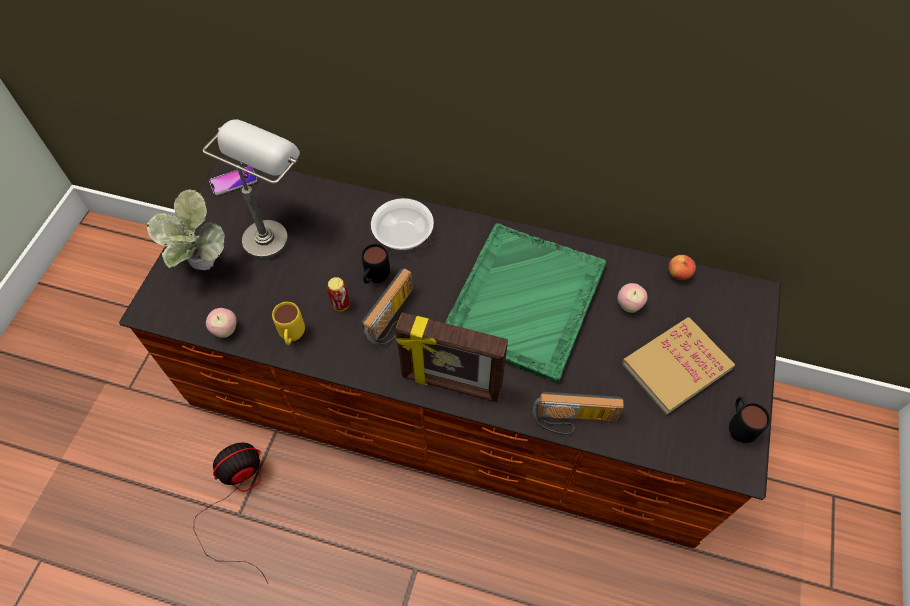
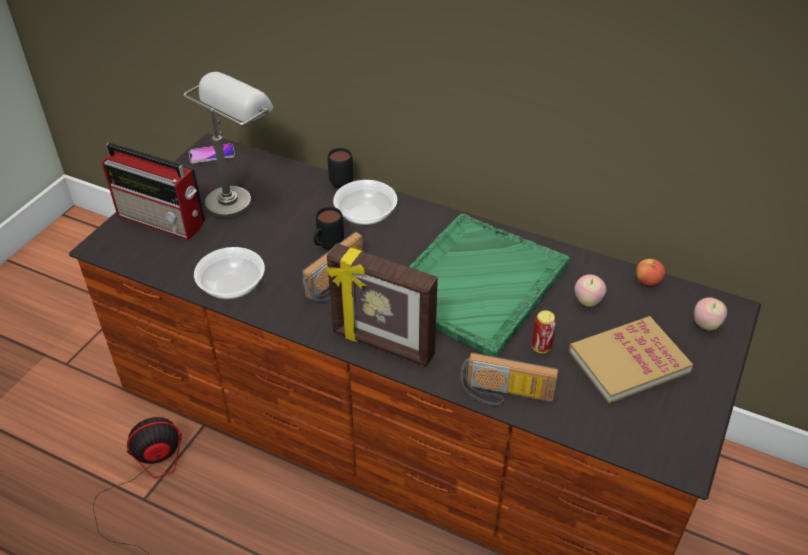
camera: 10 degrees right, 15 degrees down
potted plant [146,189,225,270] -> radio [102,143,205,240]
apple [206,308,236,338] -> apple moved to [694,297,727,330]
yellow mug [272,302,305,345] -> bowl [194,247,265,299]
can [327,277,349,311] -> can moved to [532,310,556,353]
black mug [729,397,770,443] -> black mug moved to [327,148,353,189]

